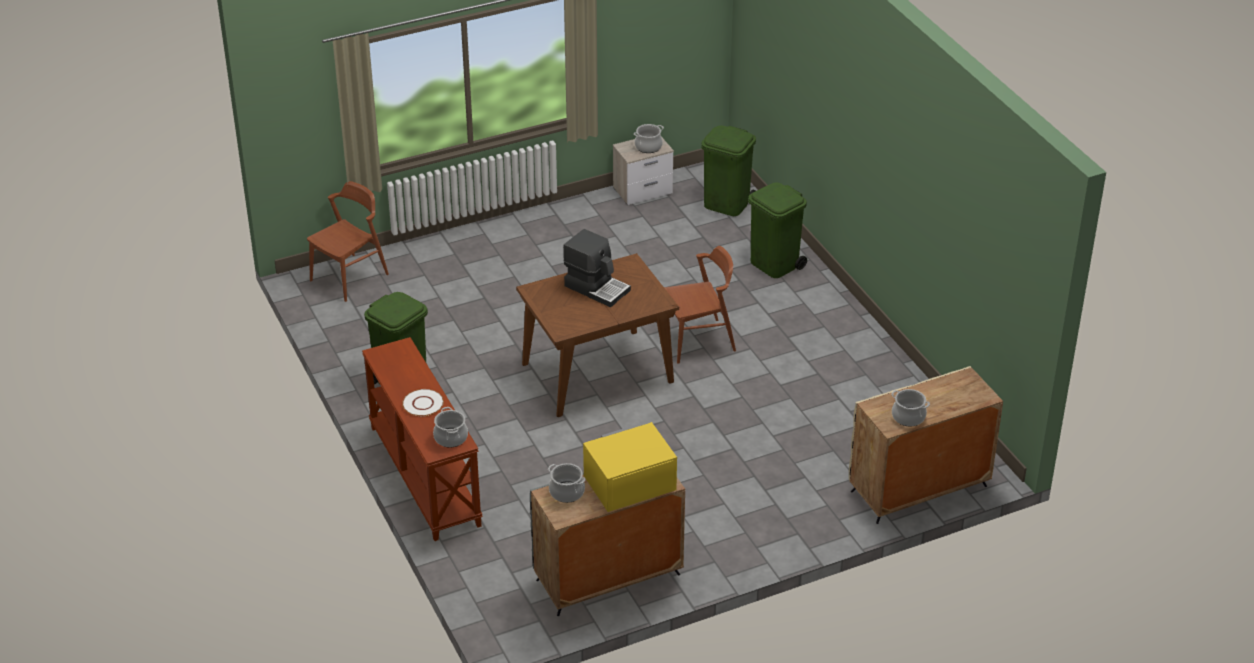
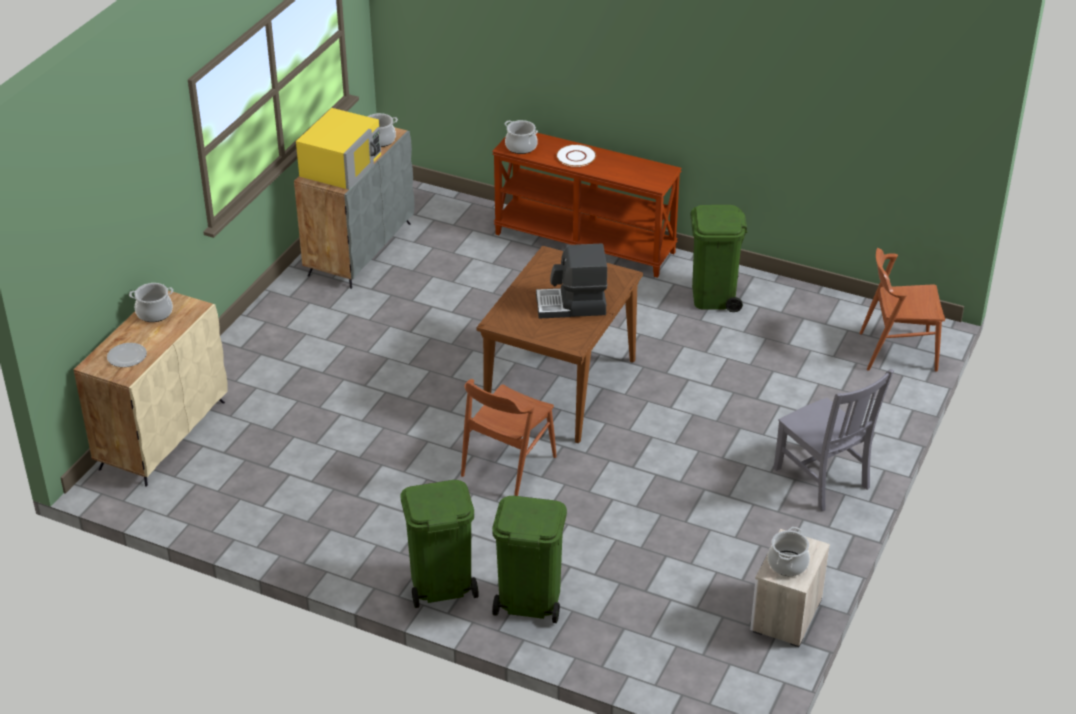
camera: 140 degrees right, 0 degrees up
brown chair [307,181,389,302] -> brown chair turned 90 degrees clockwise [859,248,945,372]
green trash can [701,125,756,216] -> green trash can moved to [400,480,479,608]
none -> plate [107,343,147,367]
none -> grey chair [774,369,894,511]

